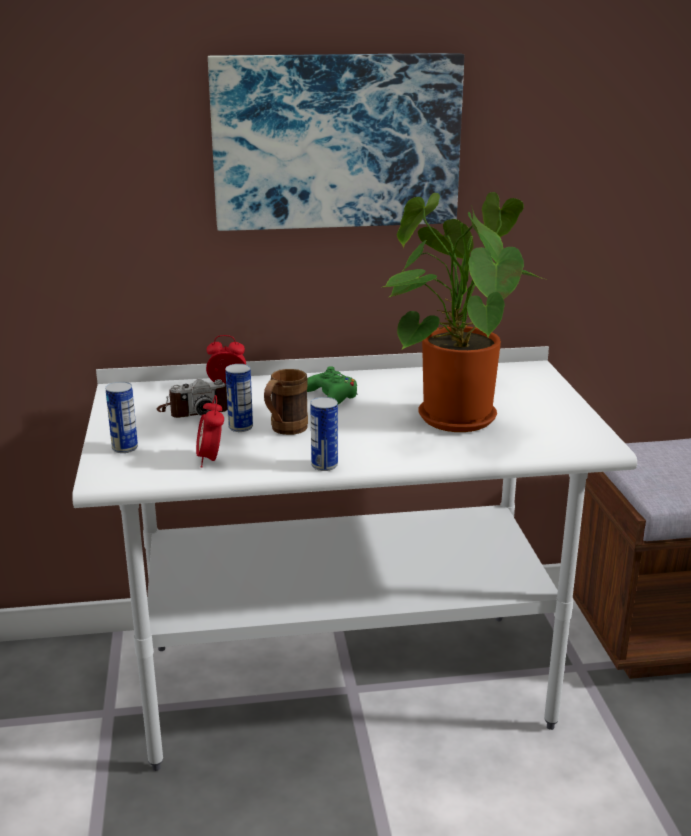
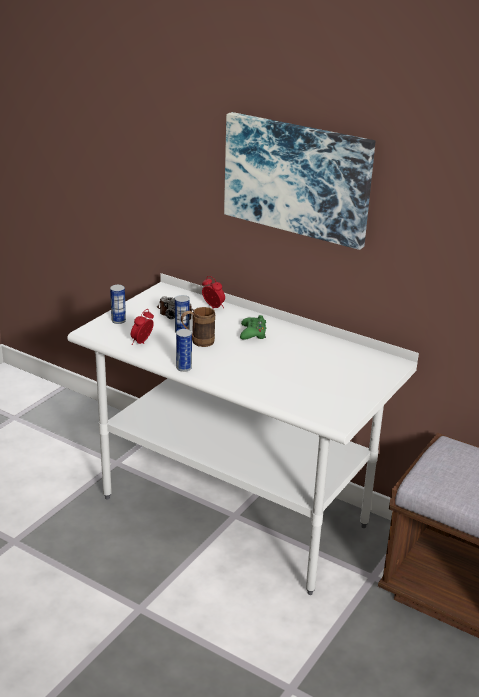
camera: 40 degrees right, 5 degrees up
potted plant [383,192,548,432] -> none

